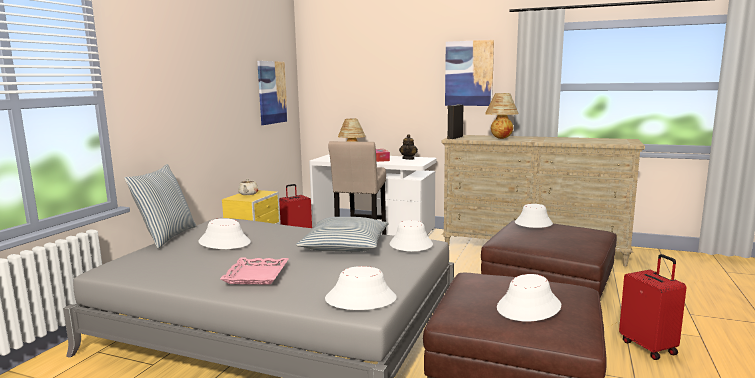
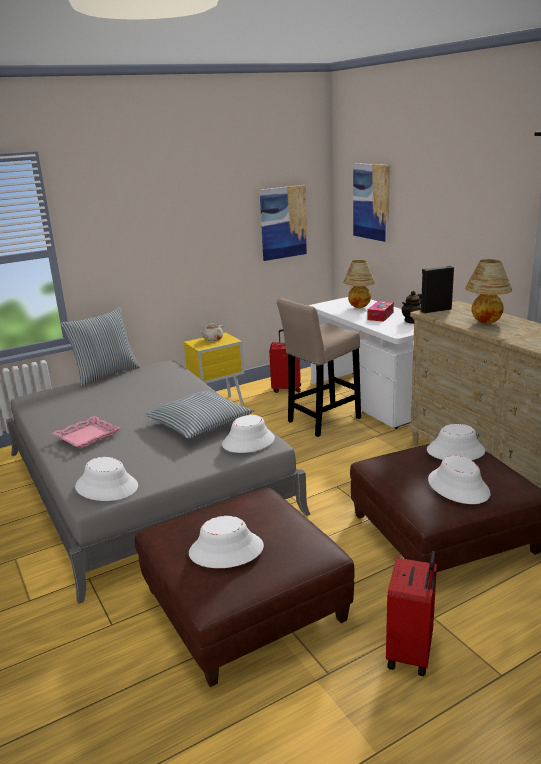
camera: 40 degrees right, 10 degrees up
white hat [198,218,251,249] -> white hat moved to [428,455,491,504]
picture [445,40,494,106] -> picture moved to [353,163,390,242]

